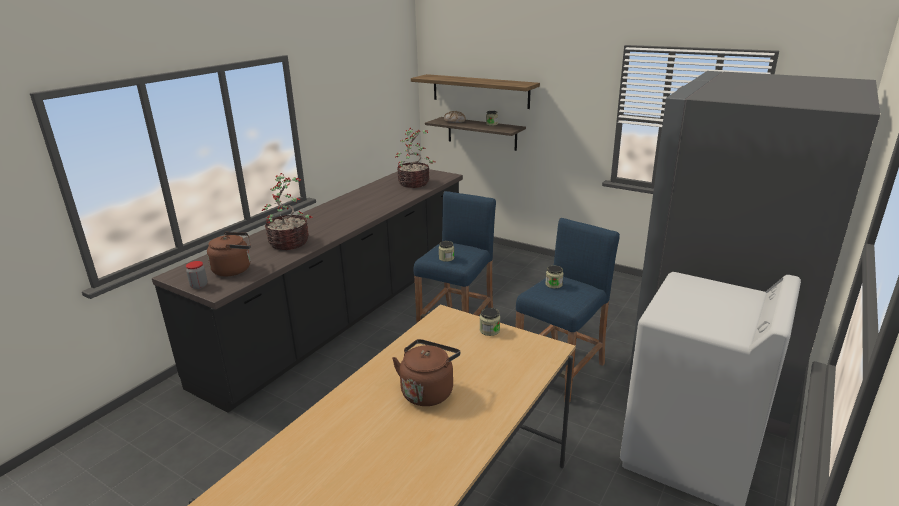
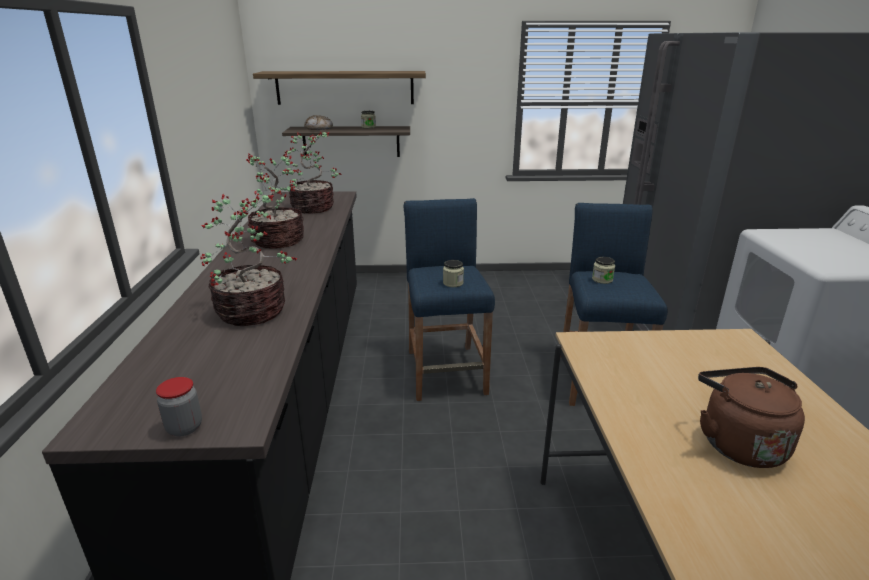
camera: 35 degrees left, 0 degrees up
brown kettle [207,232,251,276] -> none
jar [480,308,500,336] -> none
none -> potted plant [246,153,304,249]

